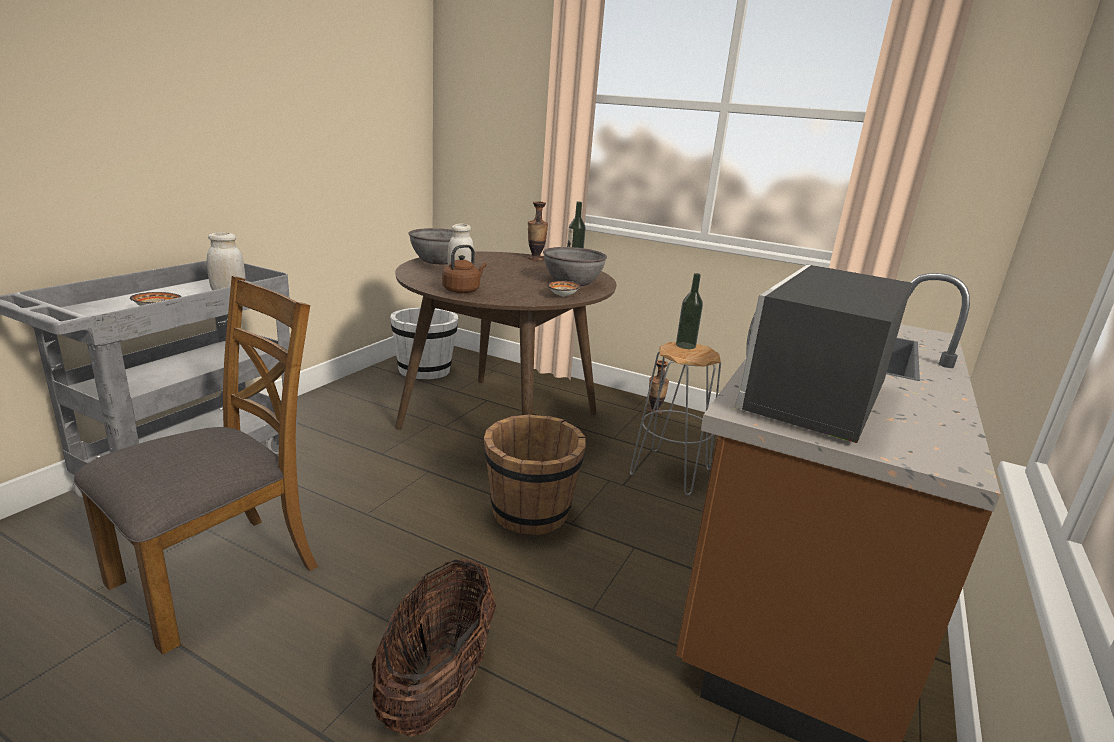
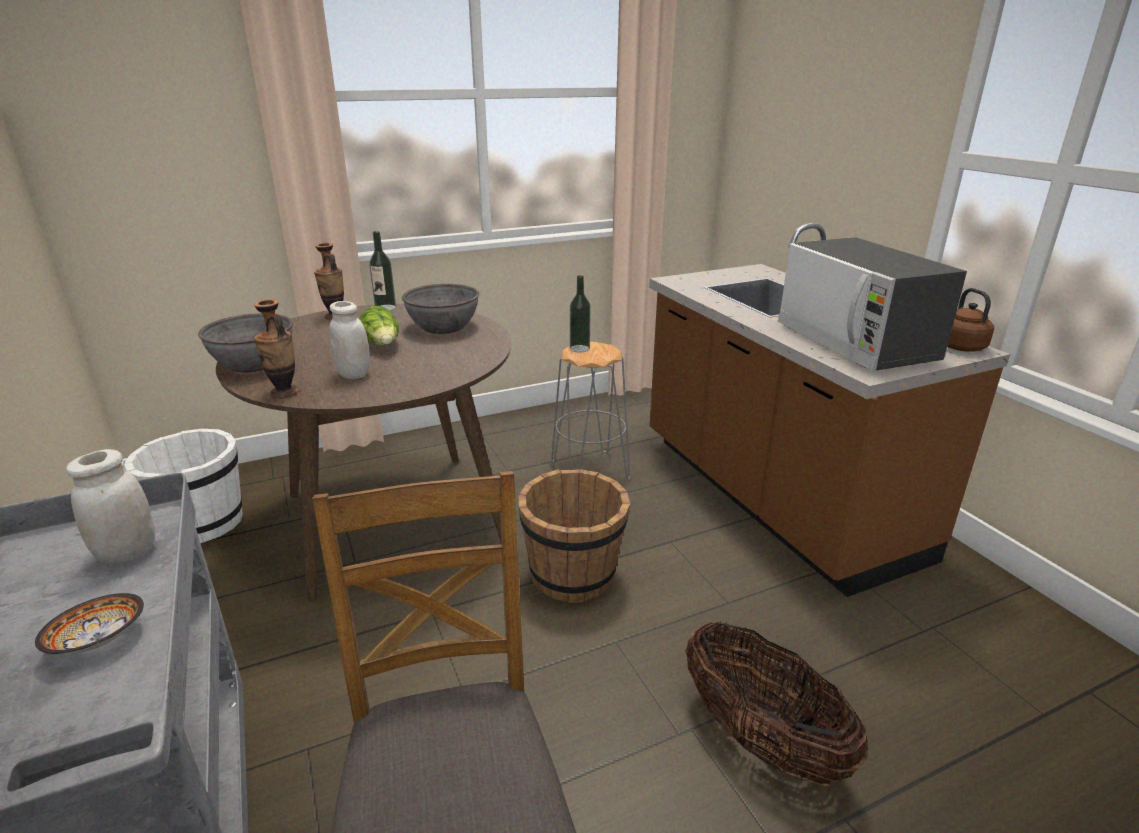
camera: 50 degrees left, 5 degrees up
brown kettle [442,245,487,293] -> brown kettle moved to [947,288,994,352]
bowl [547,281,581,297] -> none
vase [647,360,669,414] -> vase moved to [254,299,299,399]
none -> lettuce [359,306,399,345]

